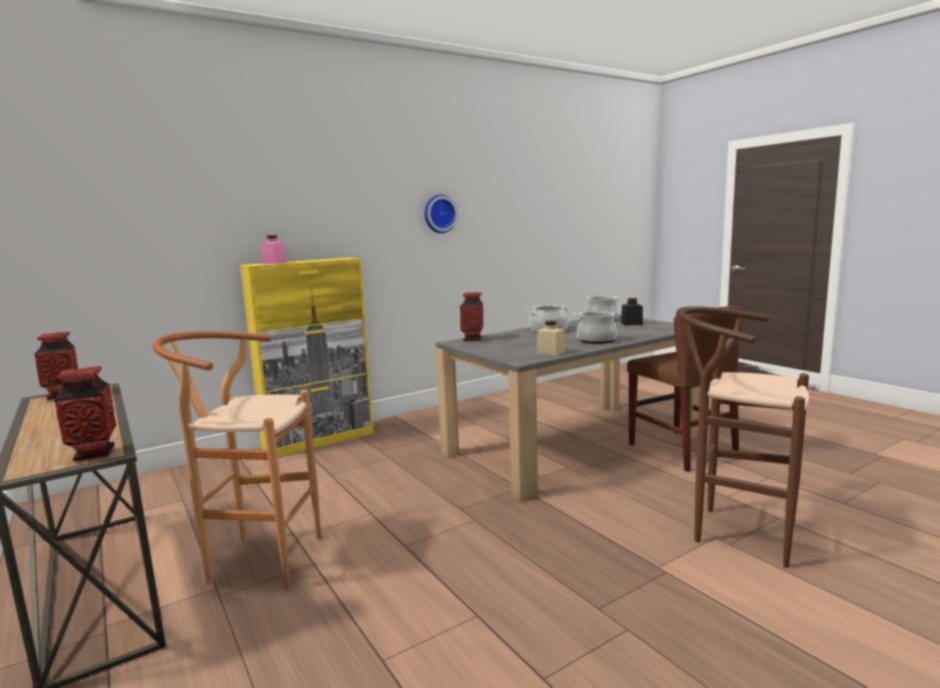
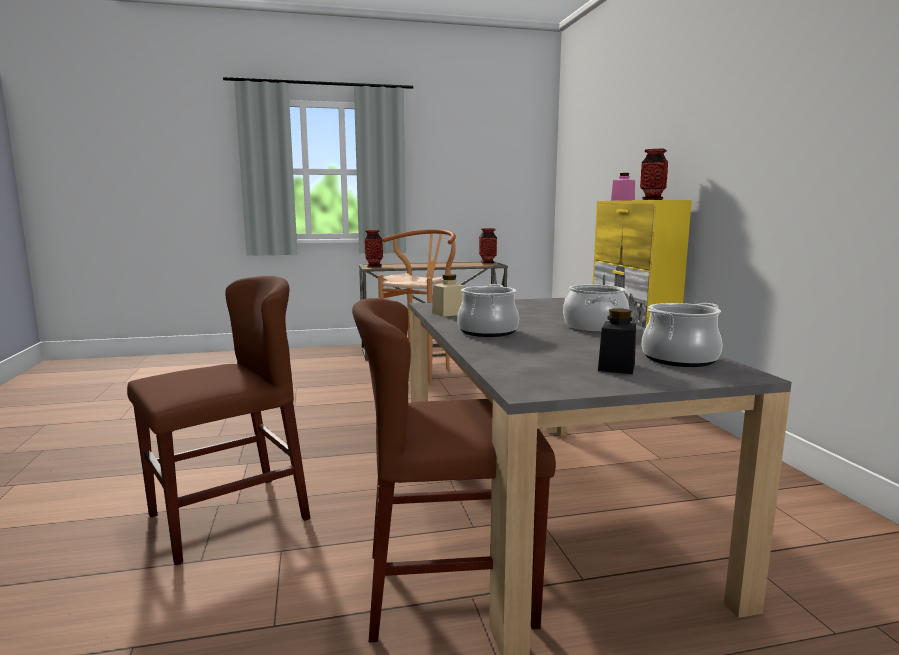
camera: 110 degrees right, 0 degrees up
wall clock [424,194,458,233] -> none
vase [460,292,483,341] -> vase moved to [640,149,668,200]
brown stool [676,306,809,568] -> brown chair [127,276,311,565]

